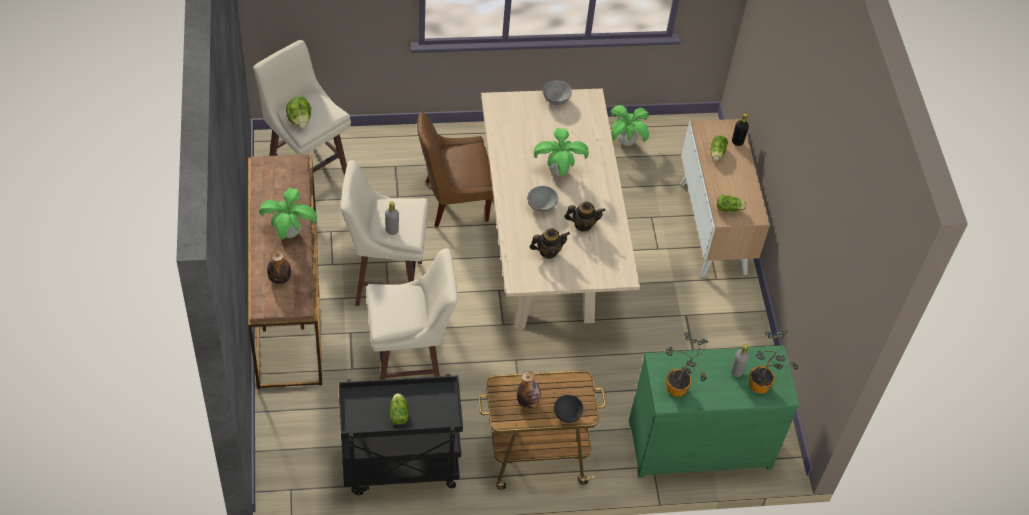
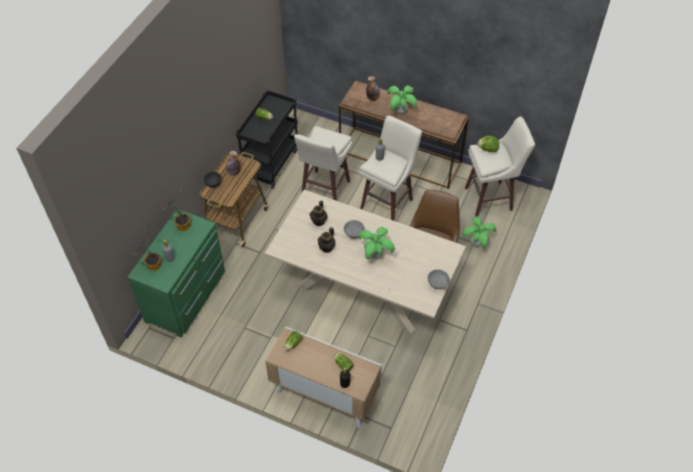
camera: 125 degrees right, 0 degrees up
potted plant [611,105,649,146] -> potted plant moved to [462,217,497,248]

